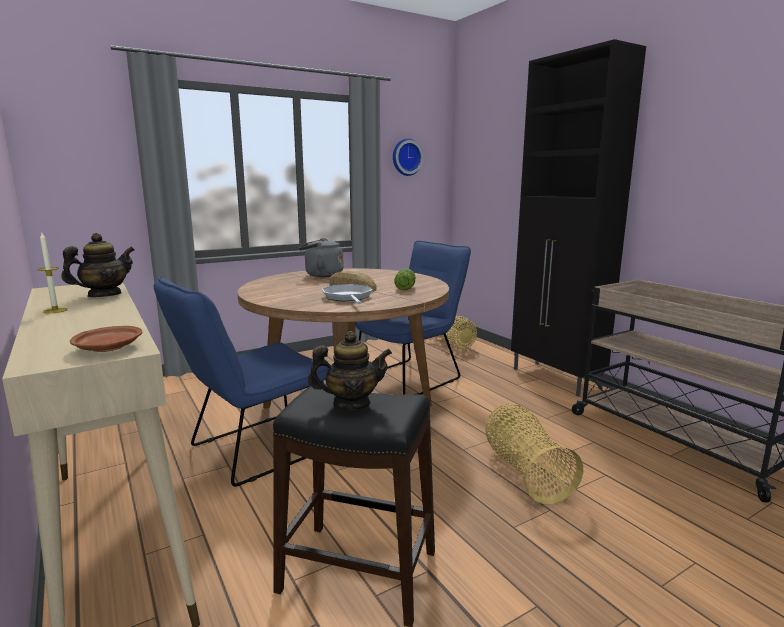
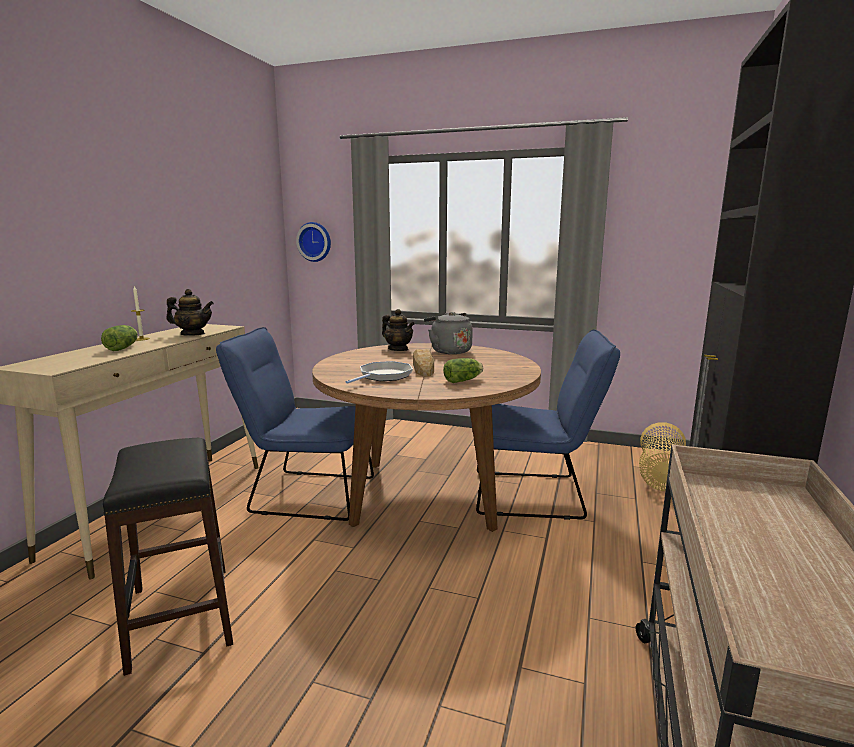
camera: 50 degrees right, 0 degrees up
brown plate [70,326,142,352] -> none
teapot [308,331,392,410] -> teapot moved to [382,309,415,351]
wall clock [393,138,423,176] -> wall clock moved to [296,222,331,262]
basket [485,404,583,504] -> none
none -> lettuce [101,325,138,351]

